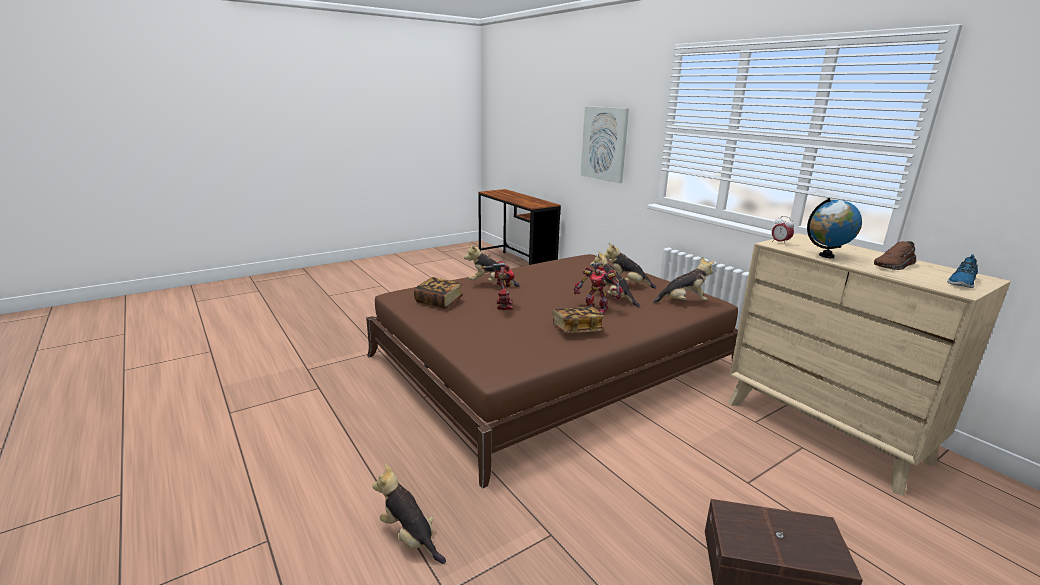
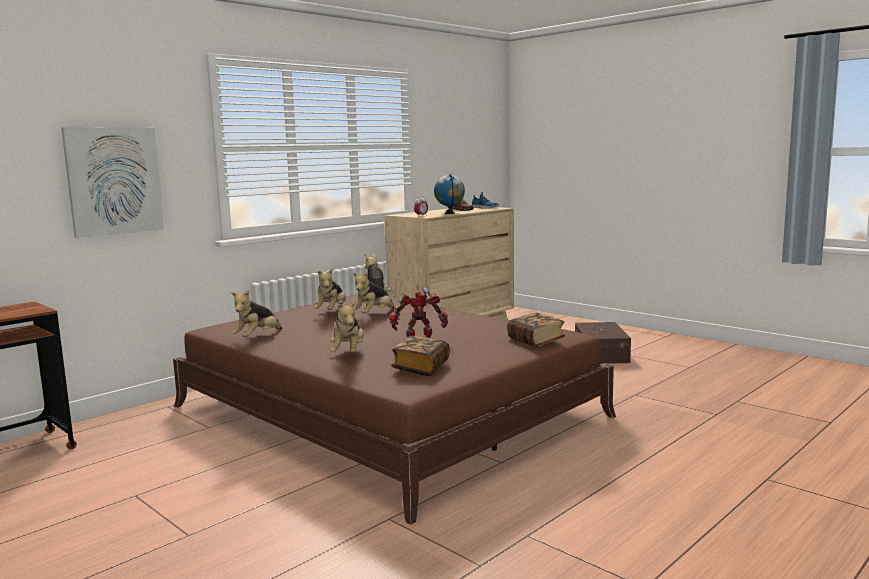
camera: 100 degrees left, 10 degrees down
plush toy [372,464,446,564] -> plush toy moved to [231,290,282,337]
book [553,306,605,333] -> book moved to [507,313,566,347]
toy robot [574,263,623,314] -> none

